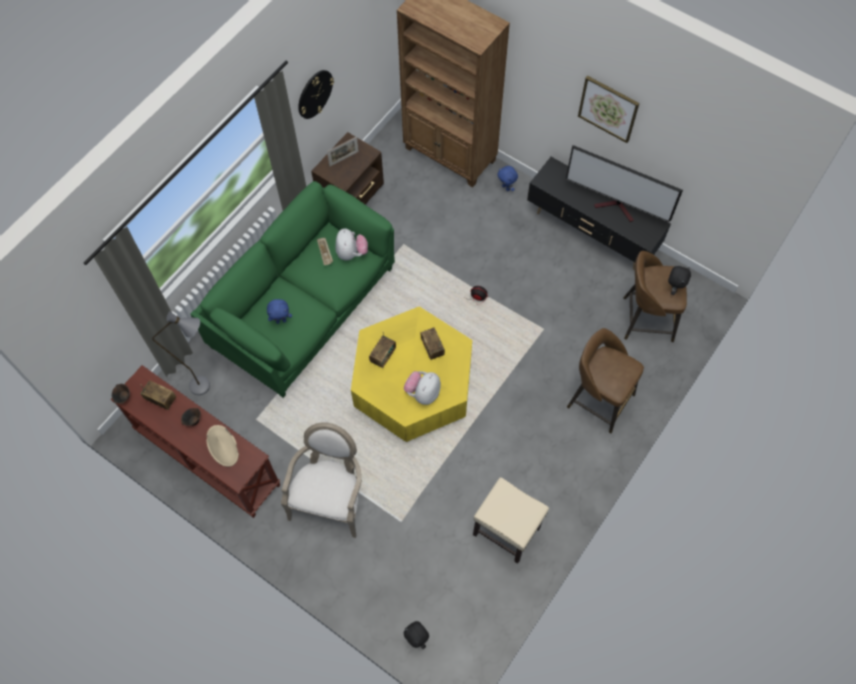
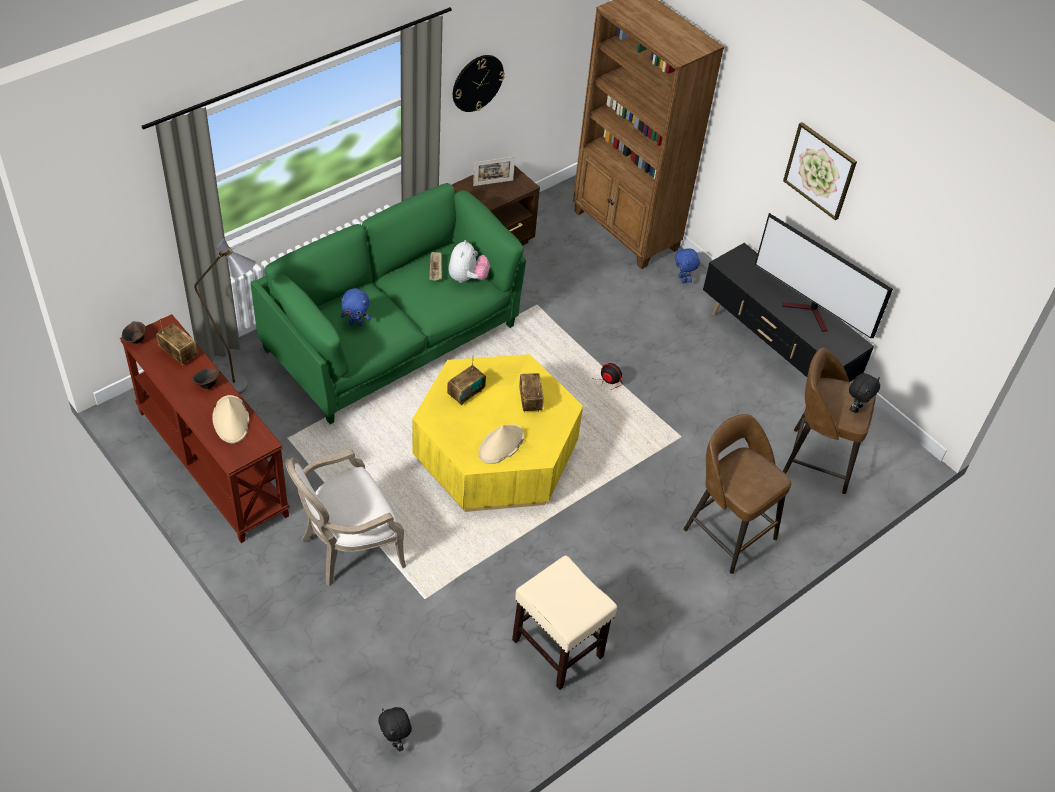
camera: 10 degrees right, 15 degrees down
armchair [281,422,362,538] -> armchair turned 150 degrees counterclockwise [286,449,406,587]
plush toy [404,371,441,405] -> beige hat [478,424,524,464]

